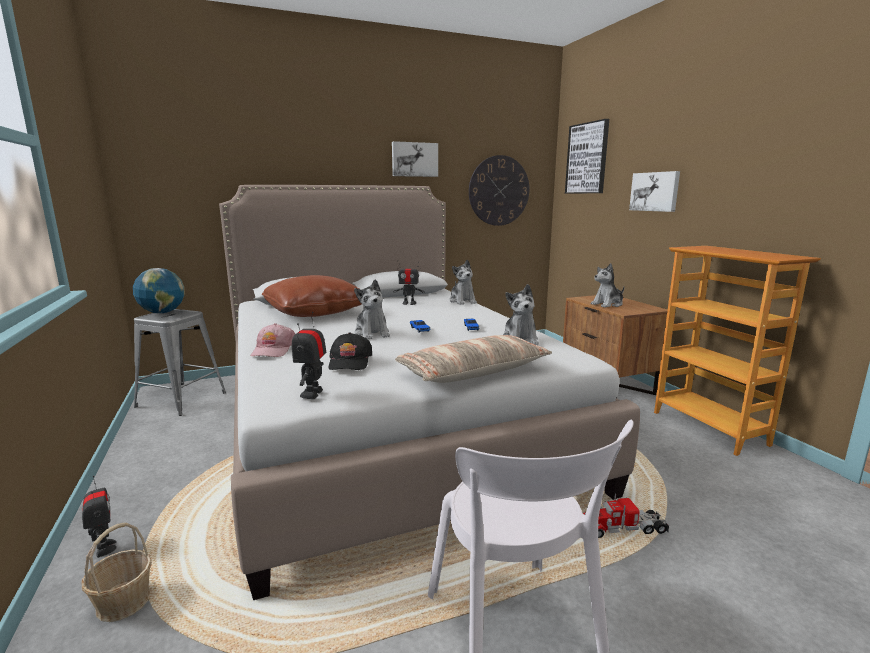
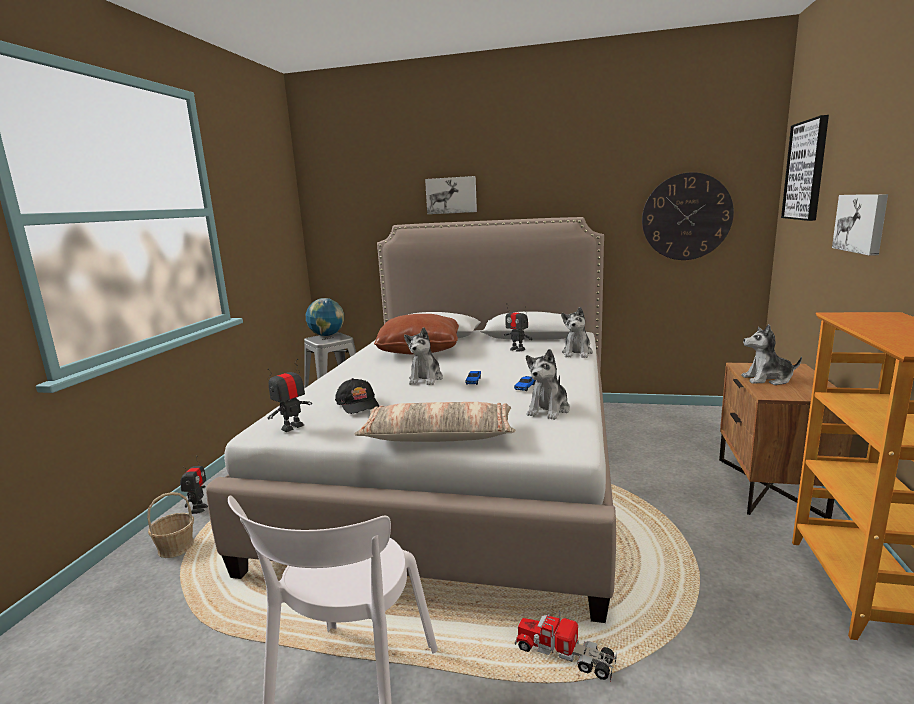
camera: 35 degrees right, 0 degrees up
pink cap [250,323,295,357] -> none
black cap [329,332,372,370] -> black cap turned 60 degrees counterclockwise [335,378,379,414]
picture [392,141,438,177] -> picture moved to [425,176,477,214]

